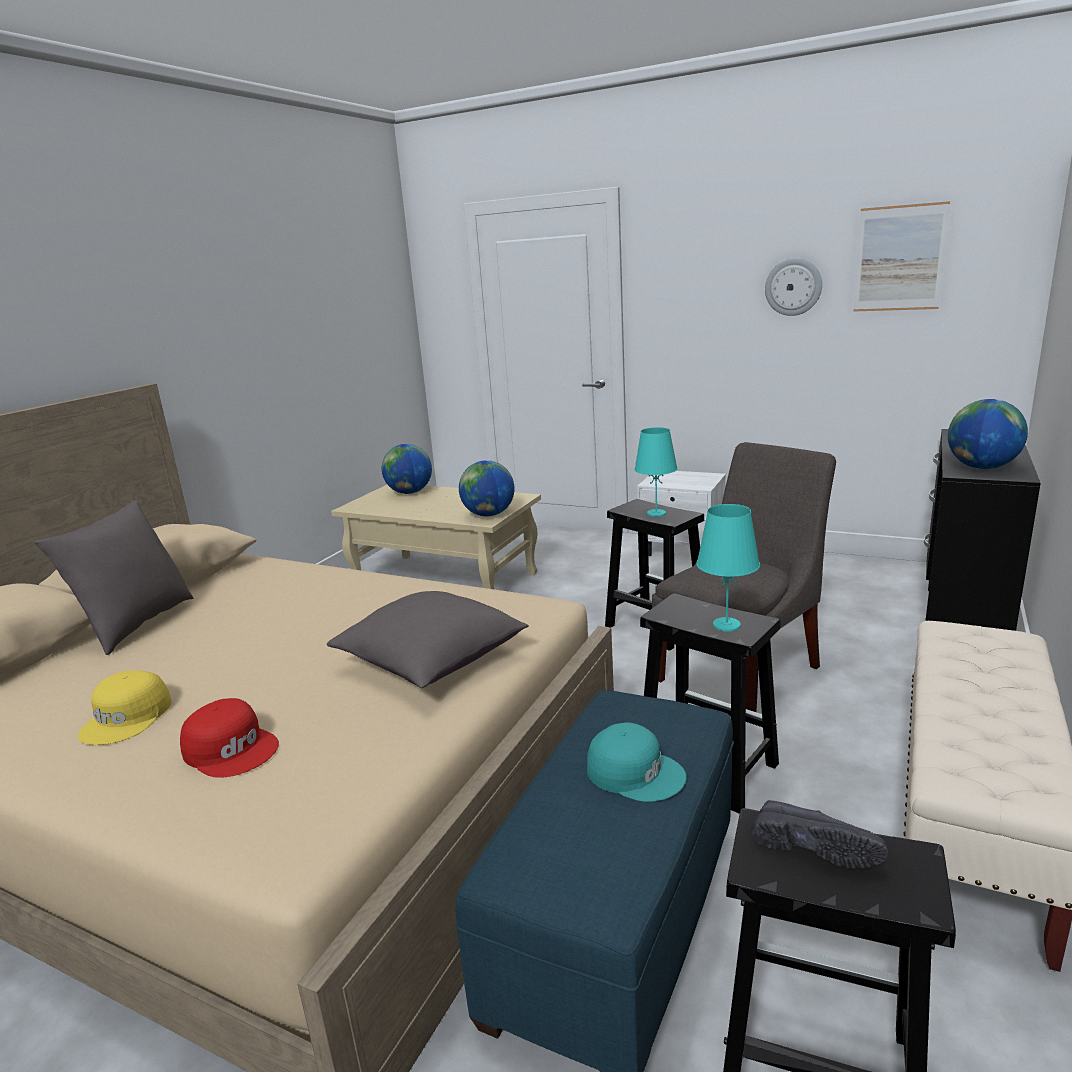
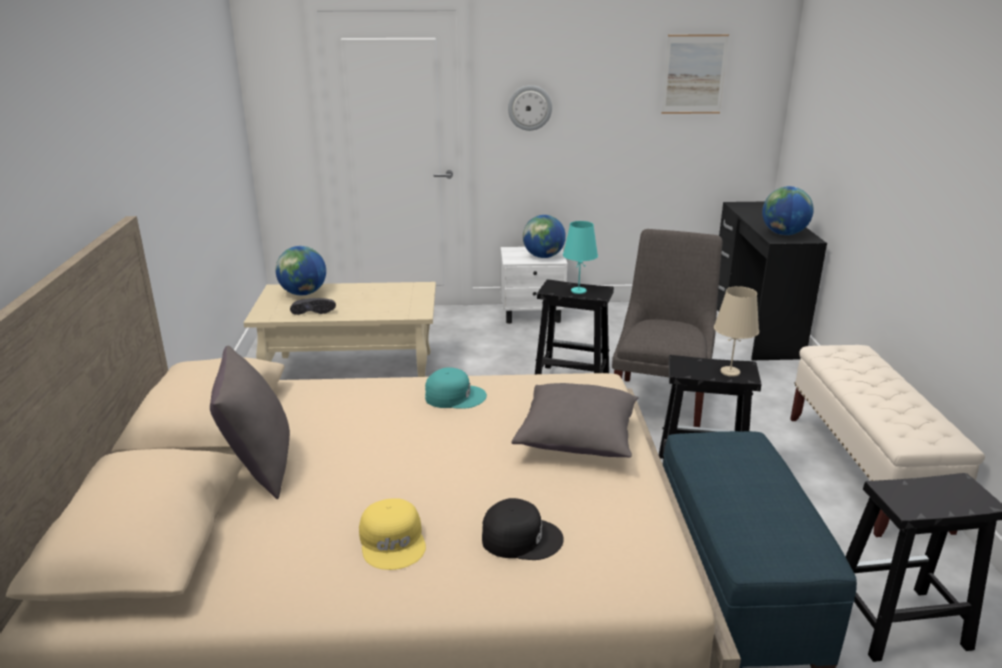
camera: 30 degrees left, 5 degrees up
red cap [180,698,279,778] -> black cap [482,498,564,560]
globe [459,460,515,517] -> globe moved to [523,215,566,258]
turquoise cap [587,722,687,802] -> turquoise cap moved to [425,367,487,409]
turquoise table lamp [696,504,760,632] -> beige table lamp [714,286,759,377]
black shoe [751,800,889,869] -> black shoe moved to [290,298,336,315]
wall clock [765,258,822,316] -> wall clock moved to [508,85,552,131]

